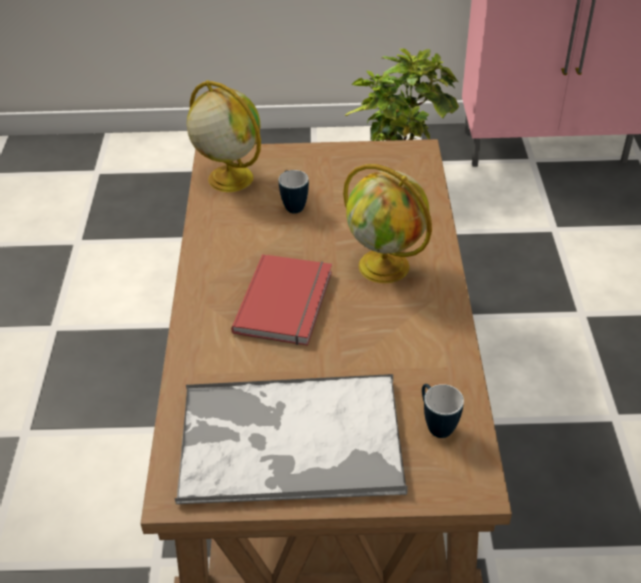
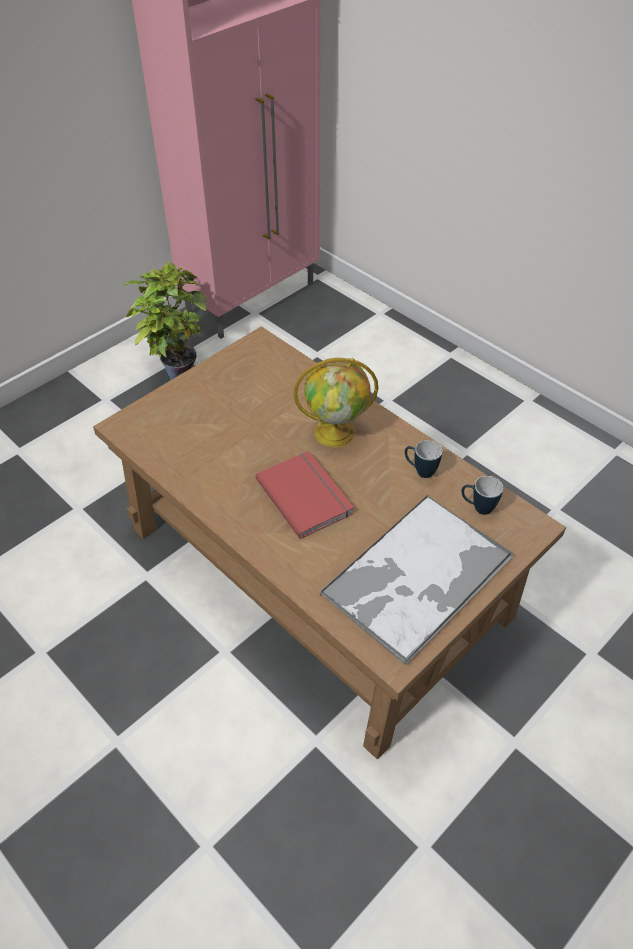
camera: 45 degrees left, 5 degrees up
globe [187,80,261,192] -> none
mug [279,170,309,214] -> mug moved to [405,440,442,478]

